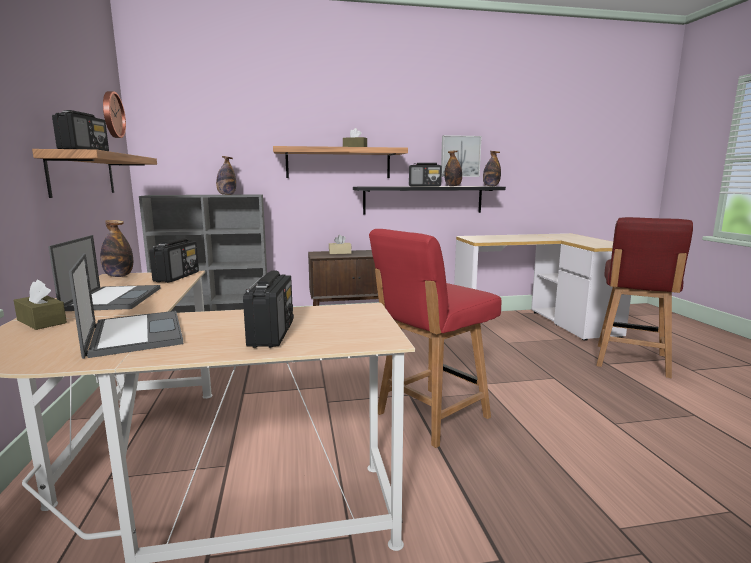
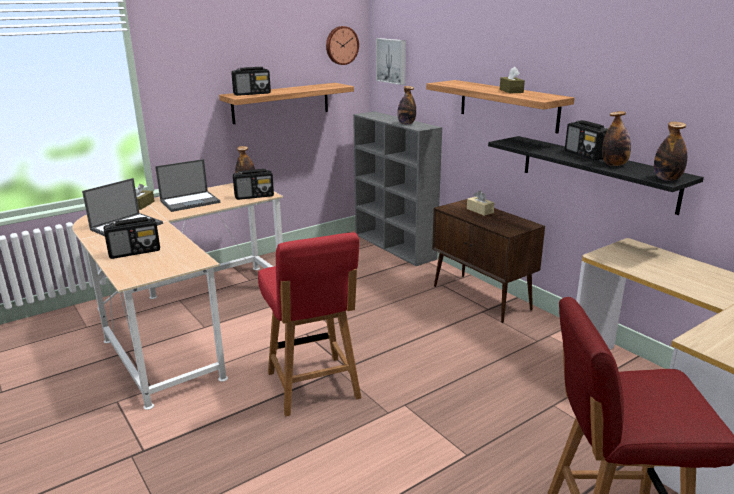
camera: 65 degrees right, 10 degrees up
red chair [369,229,502,448] -> red chair turned 135 degrees counterclockwise [258,232,361,417]
picture [441,135,482,177] -> picture moved to [376,38,406,85]

